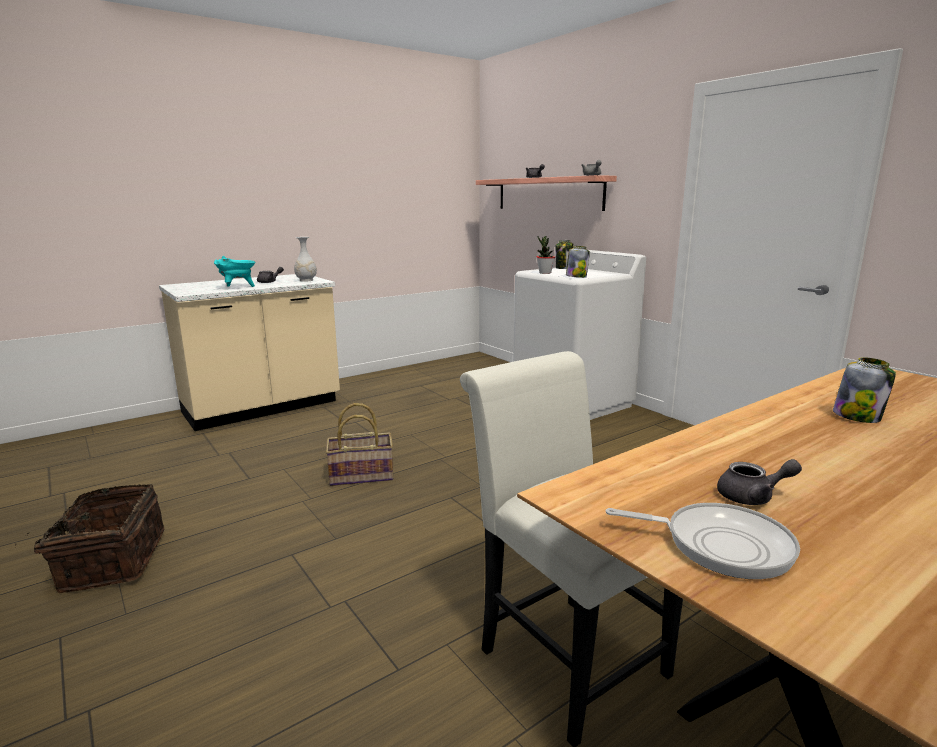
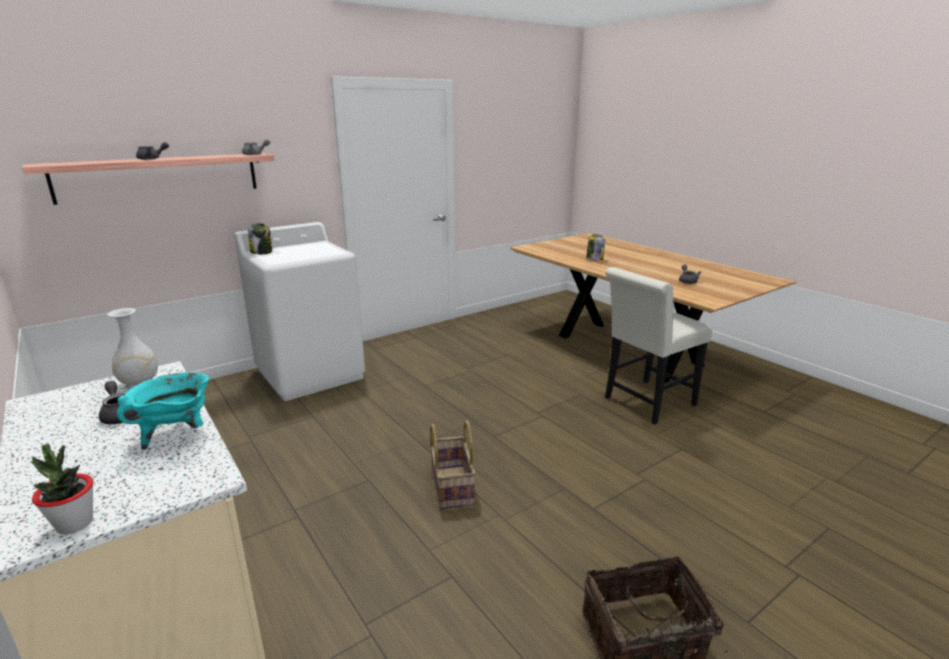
camera: 90 degrees left, 5 degrees up
potted plant [536,236,555,274] -> potted plant moved to [31,444,93,534]
jar [566,246,590,278] -> none
frying pan [606,503,800,579] -> none

